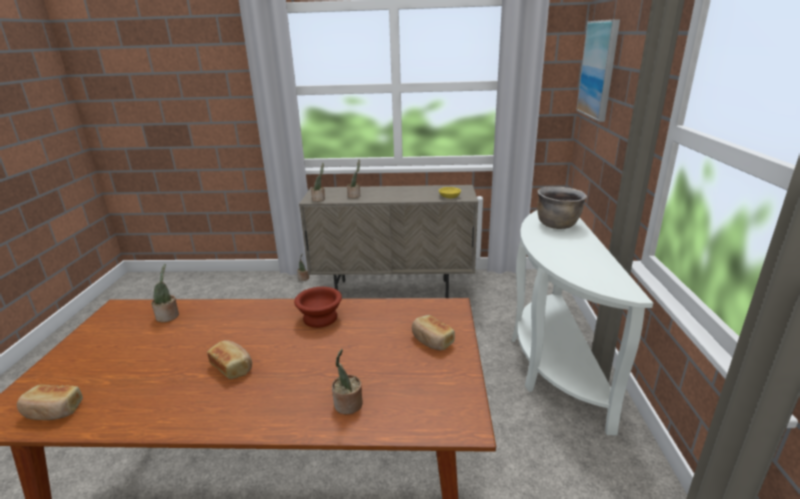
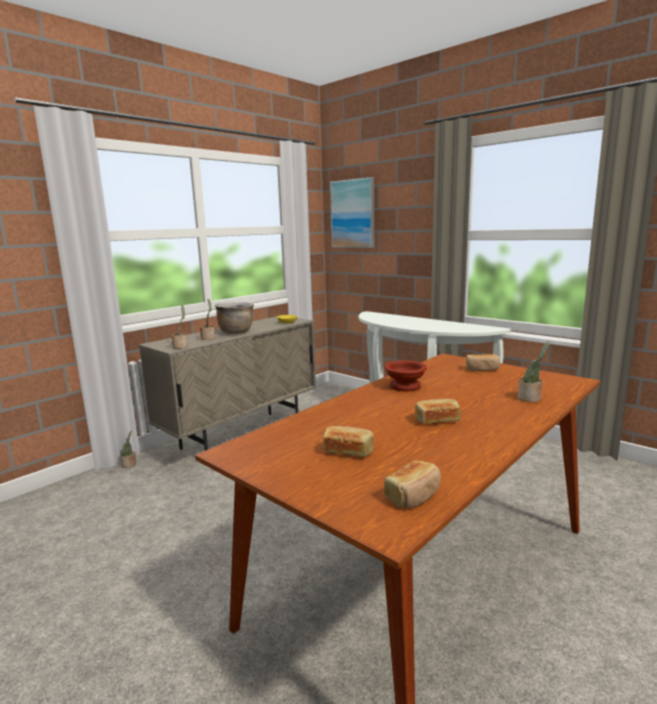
camera: 50 degrees left, 10 degrees down
potted plant [151,264,179,322] -> none
brown cooking pot [537,186,587,229] -> brown cooking pot moved to [215,302,254,334]
none -> bread [323,426,374,457]

